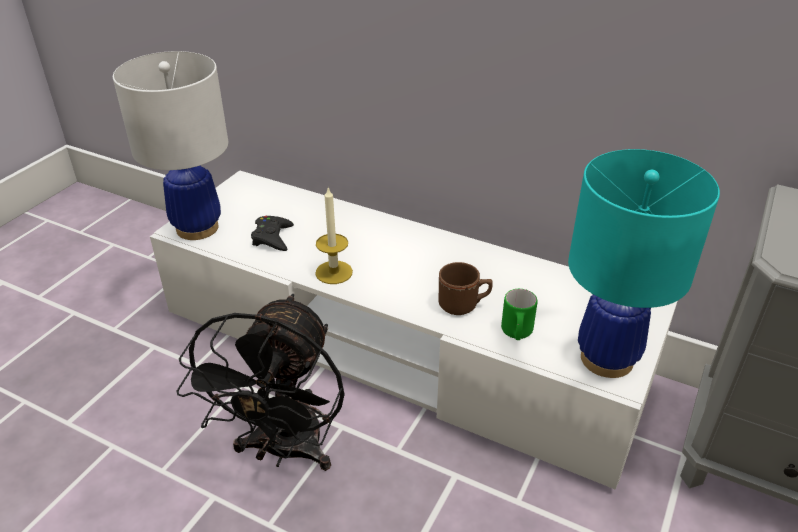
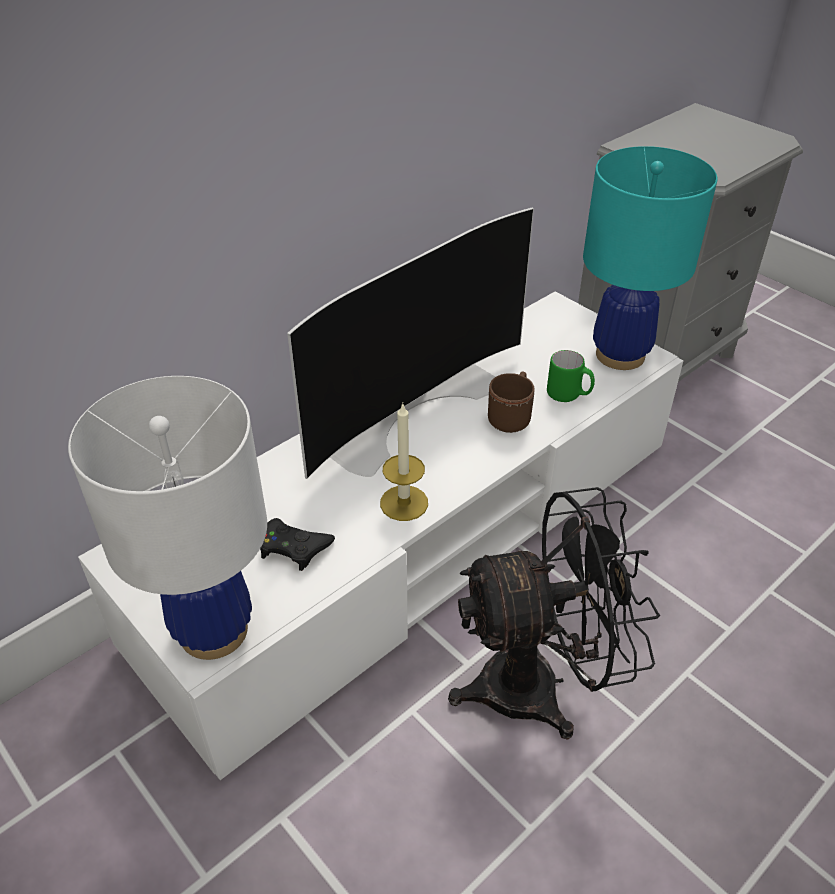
camera: 70 degrees left, 5 degrees up
black fan [176,294,345,471] -> black fan turned 45 degrees counterclockwise [448,487,660,740]
none -> television [287,208,534,479]

